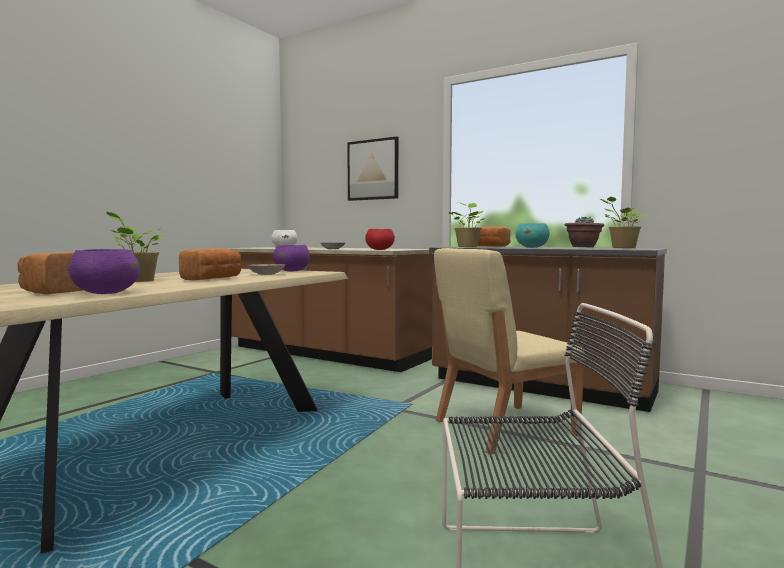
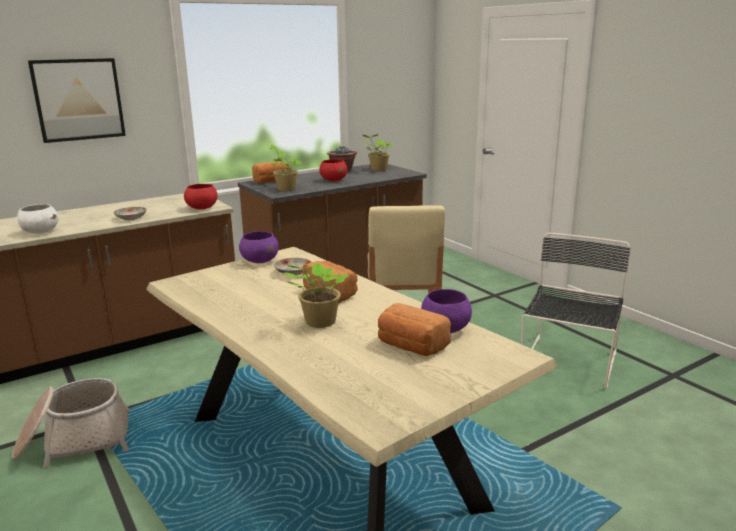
camera: 65 degrees left, 15 degrees up
turquoise bowl [515,223,550,248] -> red bowl [319,159,348,181]
none -> basket [12,378,130,468]

